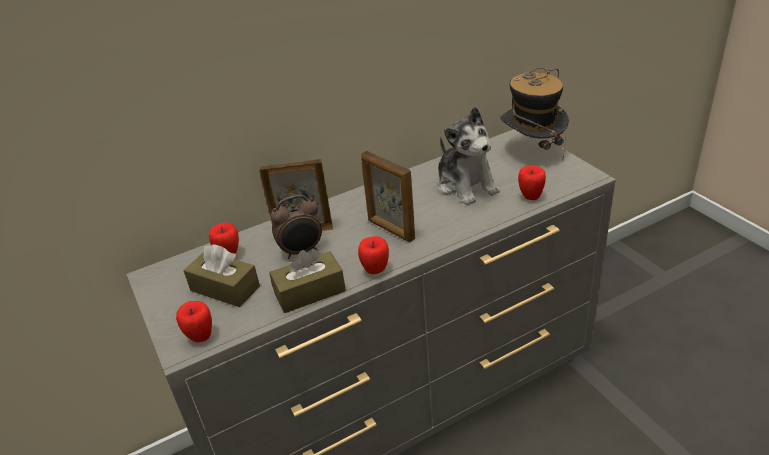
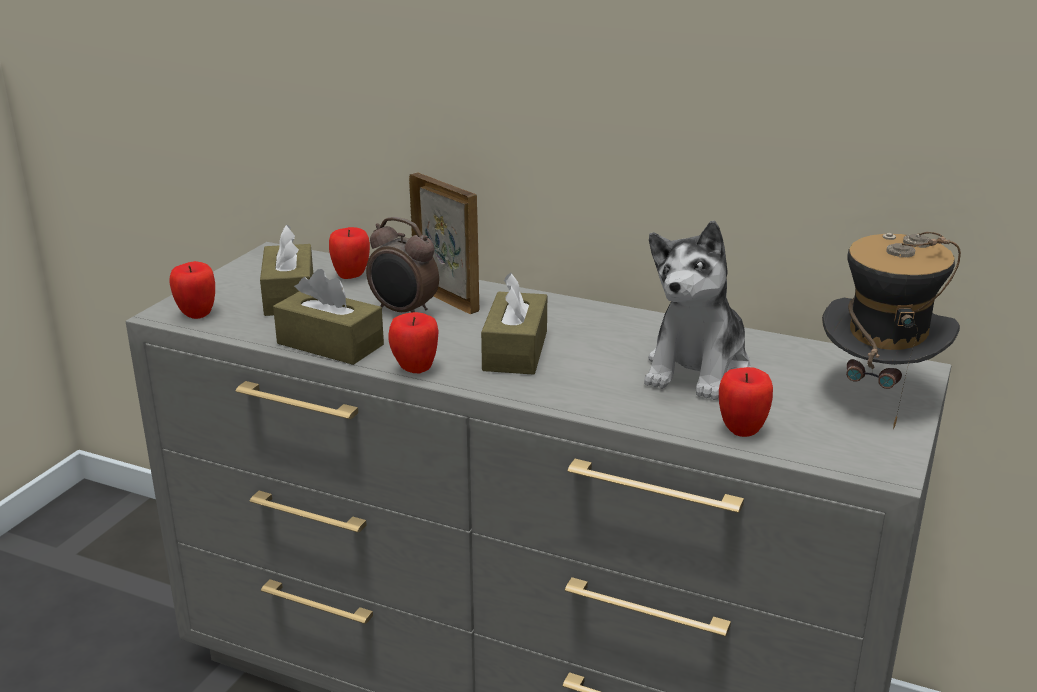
camera: 50 degrees right, 10 degrees down
picture frame [361,151,415,242] -> brown tissue box [481,273,547,375]

